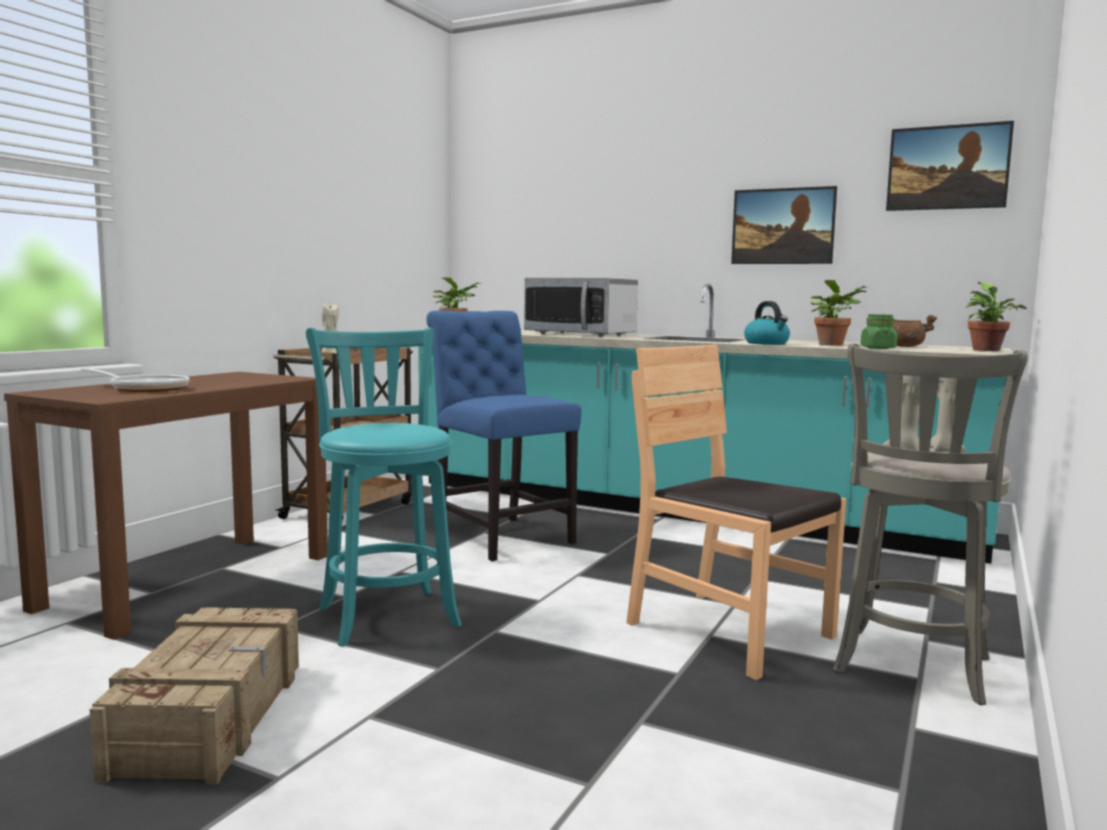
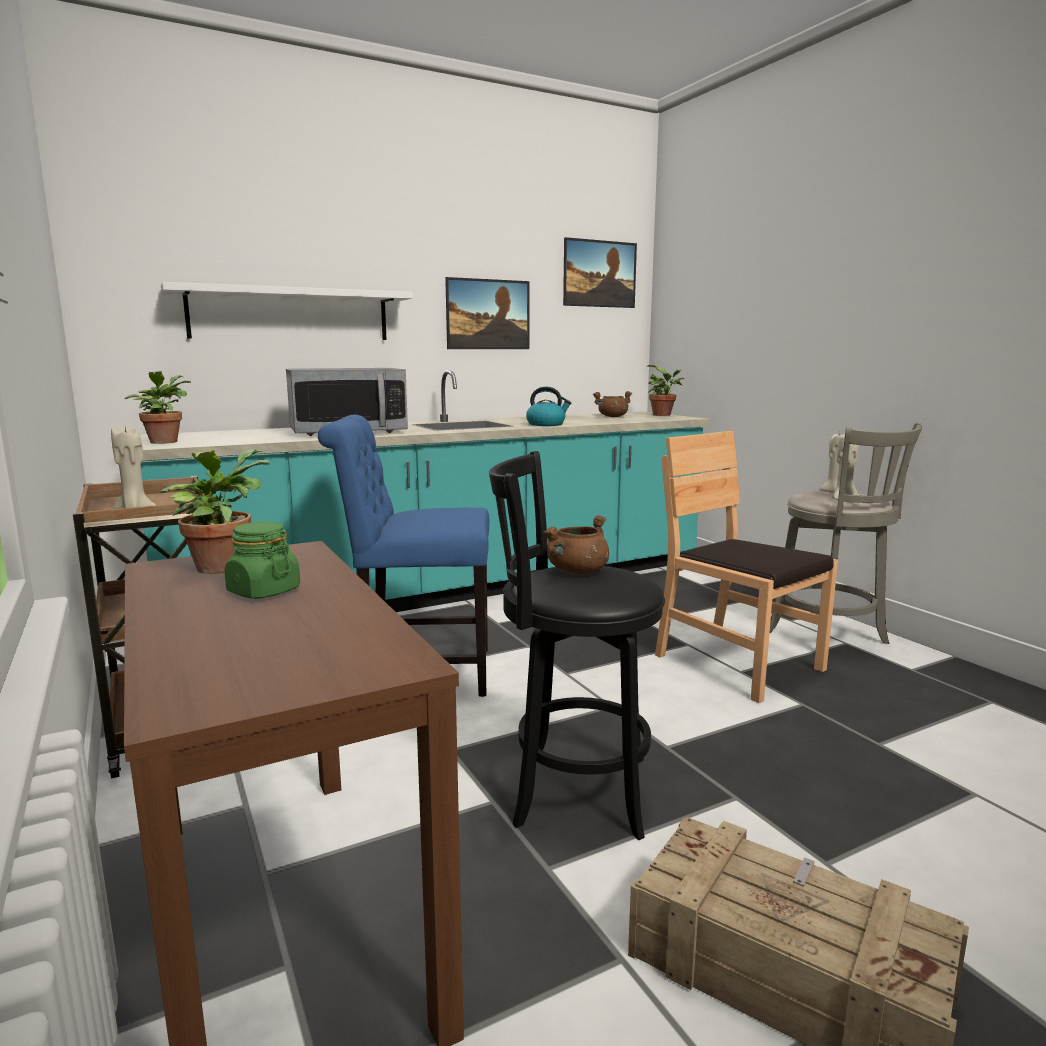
camera: 55 degrees left, 5 degrees up
frying pan [81,368,190,392] -> none
turquoise stool [306,328,462,647] -> black stool [489,451,665,840]
brown chair [626,345,846,680] -> brown chair turned 60 degrees clockwise [655,431,838,703]
potted plant [810,280,868,346] -> potted plant moved to [160,449,270,574]
green jar [861,314,897,349] -> green jar moved to [225,522,300,599]
none -> white shelf [161,282,413,340]
none -> brown cooking pot [543,515,609,574]

